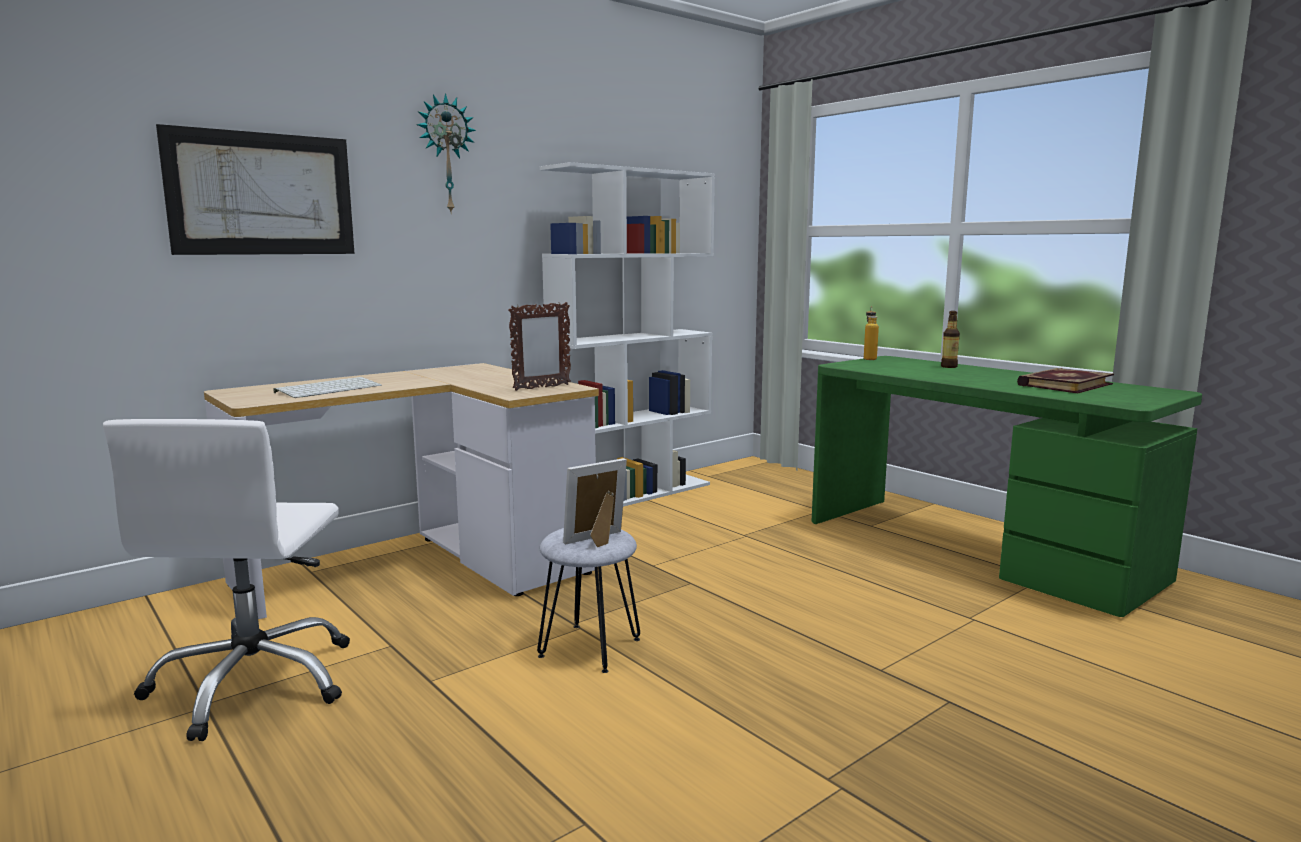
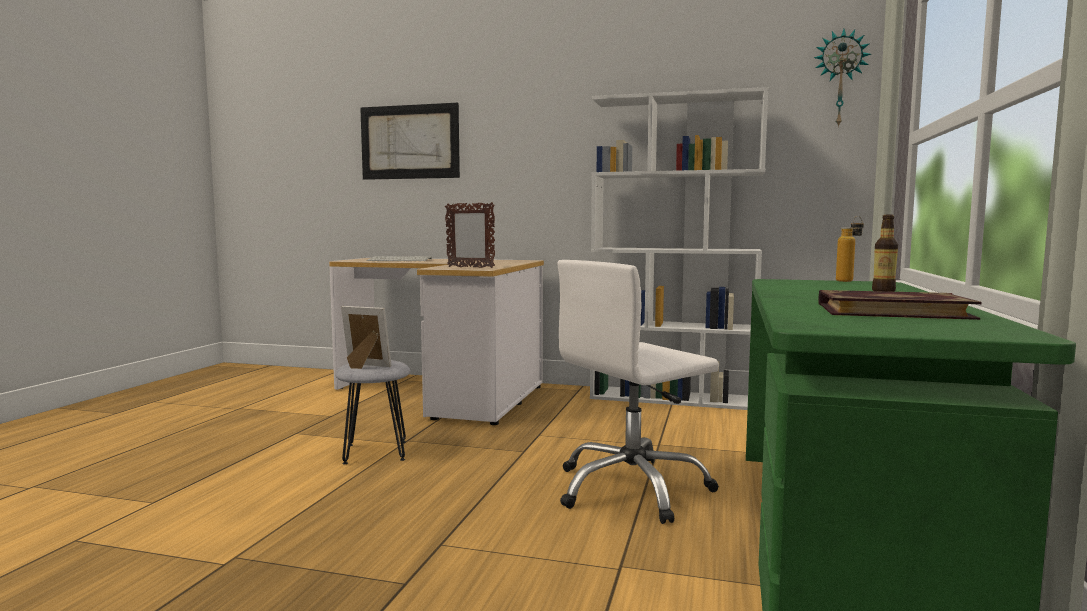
camera: 55 degrees right, 5 degrees down
white office chair [103,419,350,741] -> white office chair moved to [557,260,719,524]
wall clock [416,93,476,212] -> wall clock moved to [814,29,871,128]

